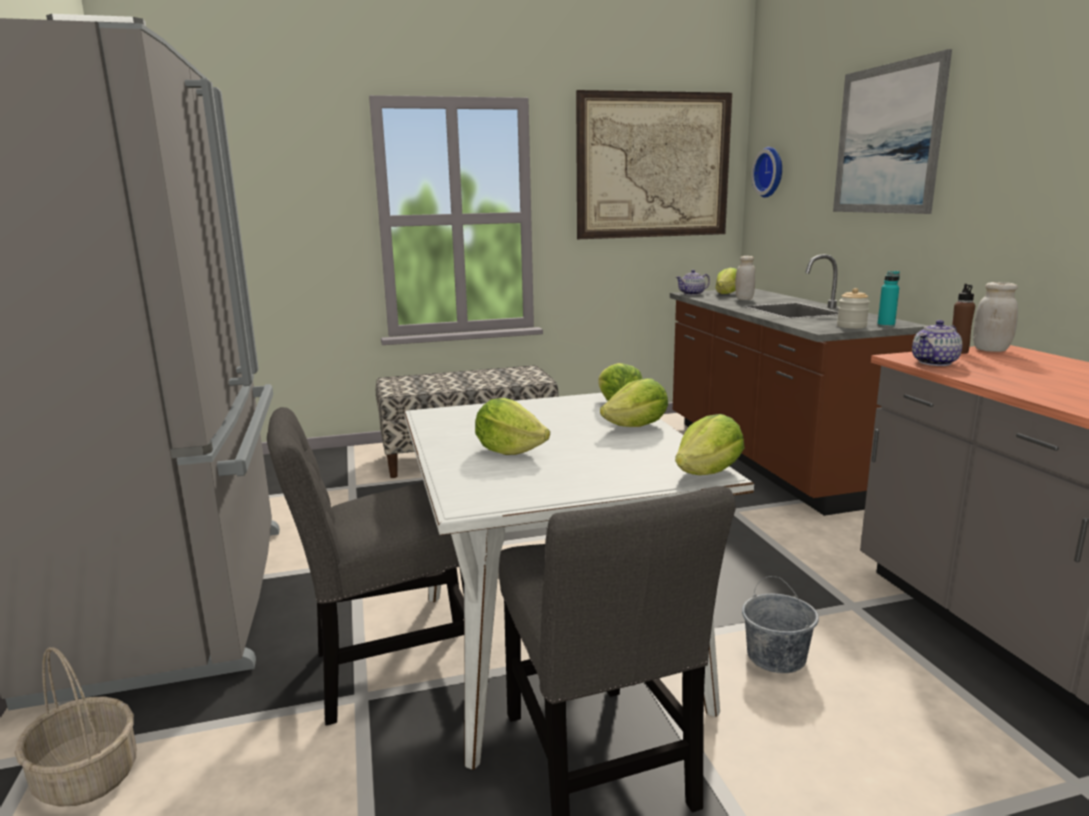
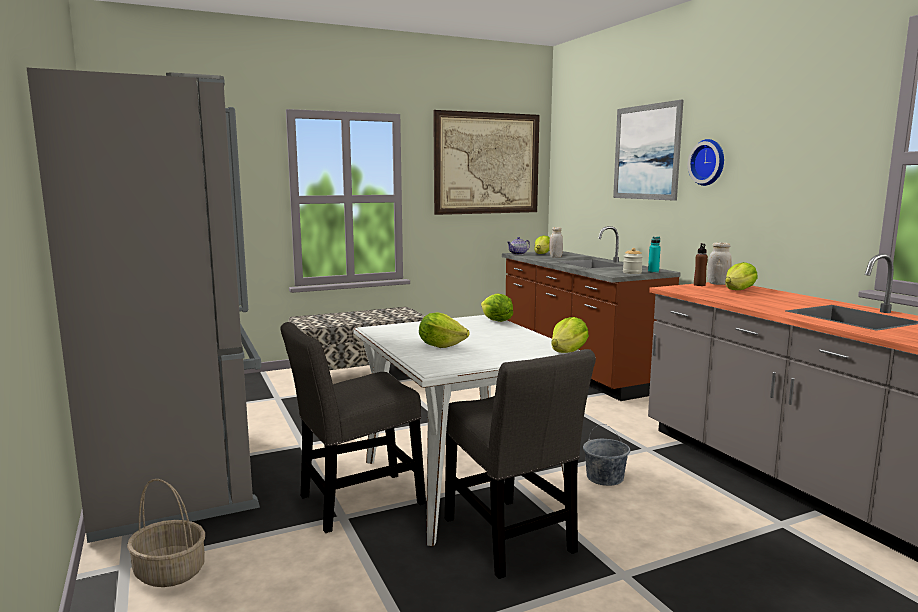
camera: 10 degrees left, 5 degrees down
lettuce [600,378,668,427] -> lettuce moved to [725,262,758,290]
wall clock [751,147,782,198] -> wall clock moved to [688,139,724,186]
teapot [912,320,962,366] -> none

